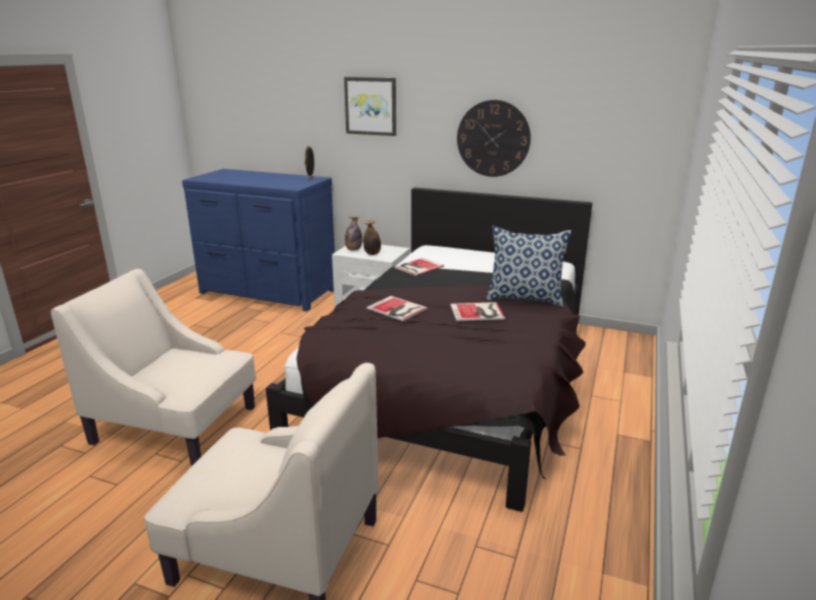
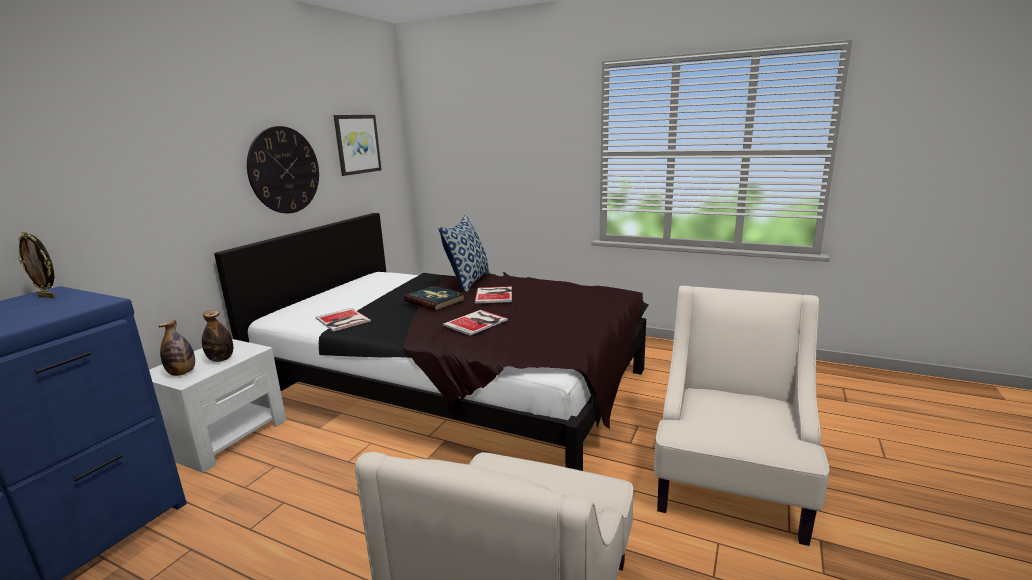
camera: 85 degrees left, 5 degrees down
picture [344,77,396,136] -> picture moved to [334,115,382,176]
none -> book [404,285,466,311]

